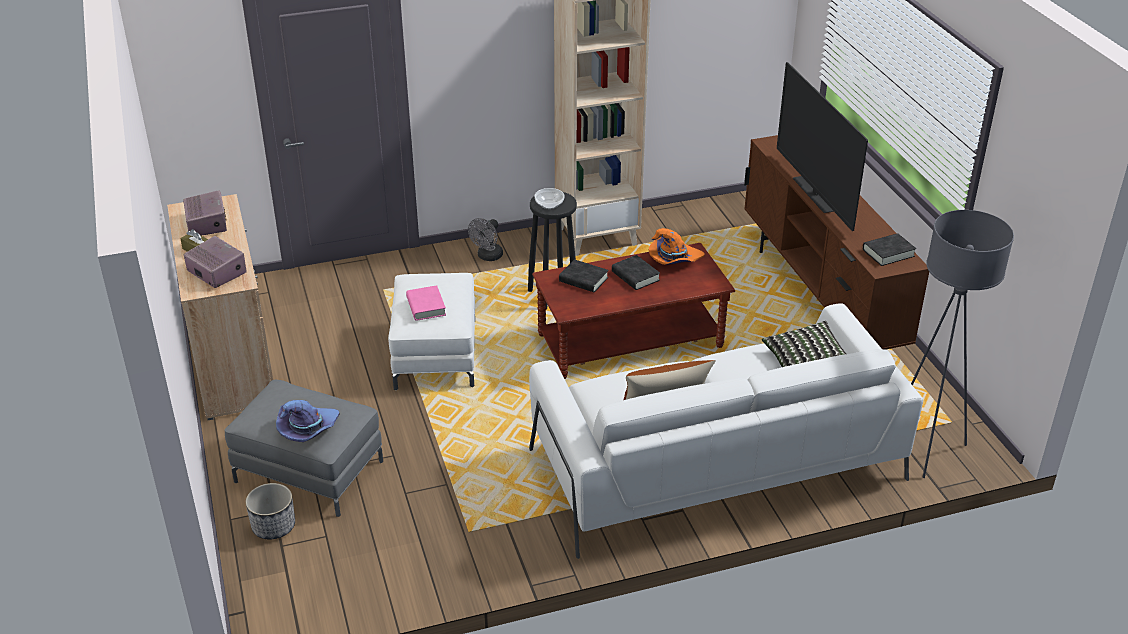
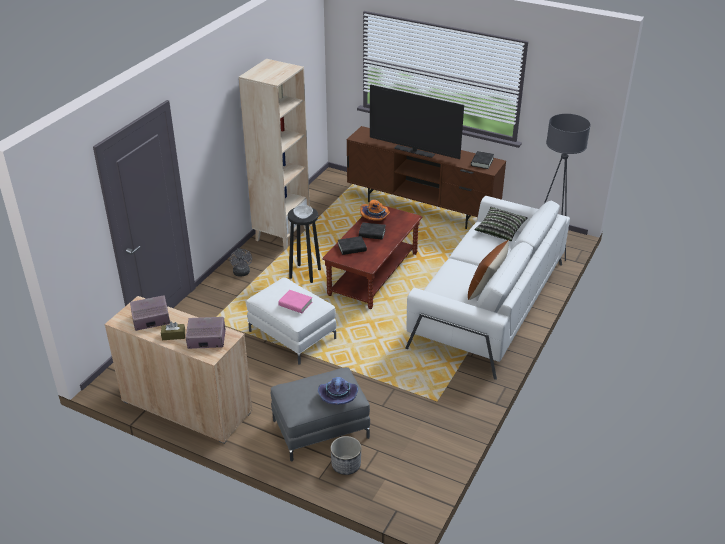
camera: 45 degrees left, 0 degrees up
radio [183,190,227,236] -> radio turned 45 degrees counterclockwise [130,295,170,331]

